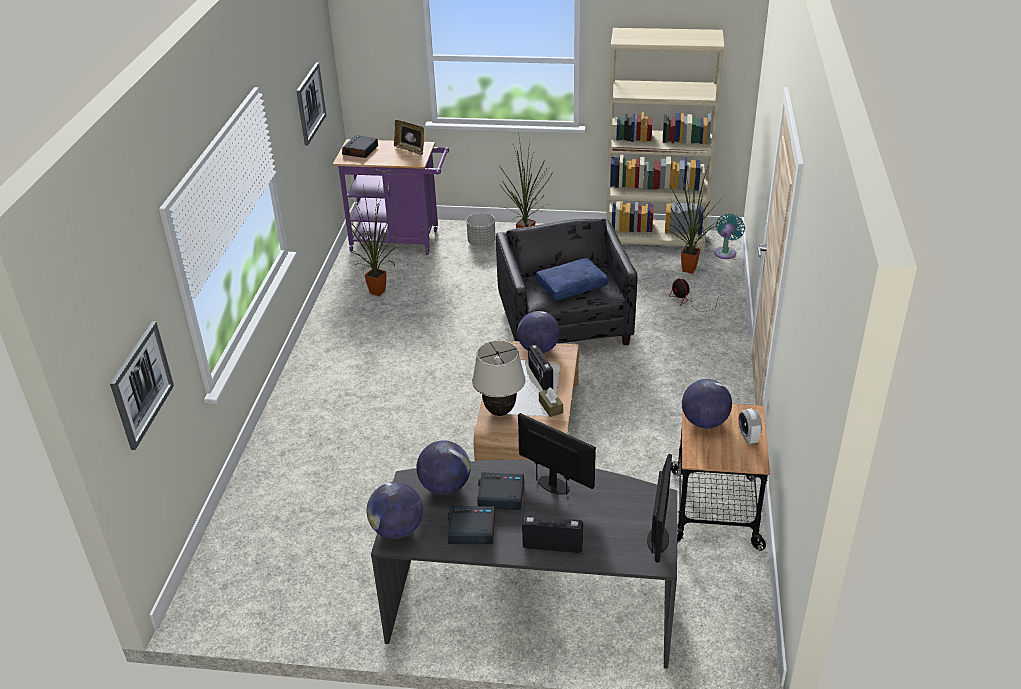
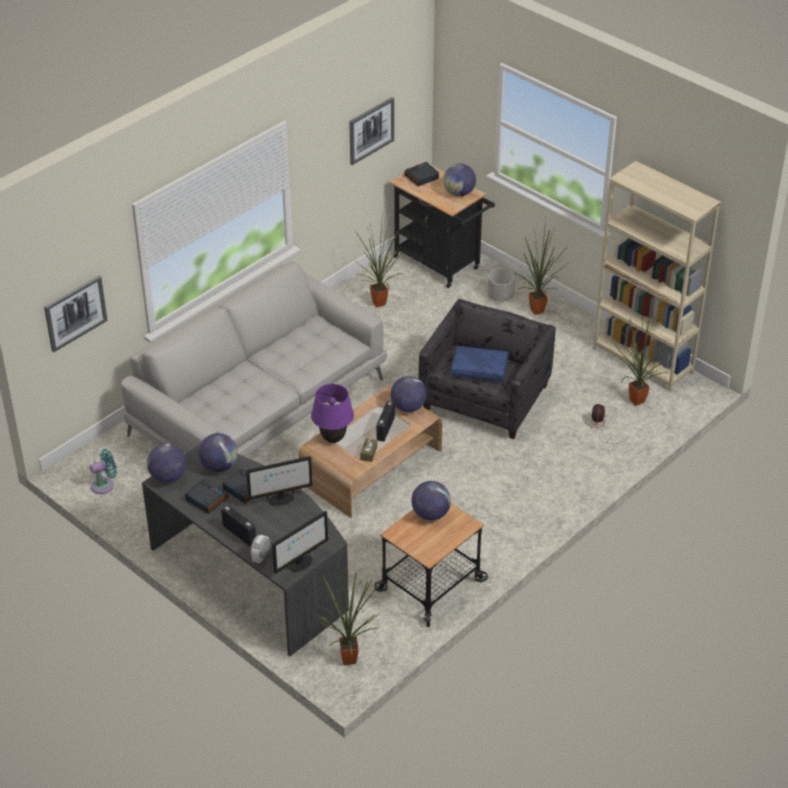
camera: 35 degrees right, 5 degrees up
purple cart [333,139,449,255] -> black cart [389,161,495,288]
picture frame [394,120,424,155] -> globe [443,164,476,196]
beige table lamp [472,340,526,416] -> purple table lamp [311,384,354,443]
monitor [518,413,596,495] -> monitor turned 90 degrees clockwise [246,456,313,506]
turquoise fan [714,213,745,259] -> turquoise fan moved to [90,449,117,494]
alarm clock [739,409,762,444] -> alarm clock moved to [251,535,270,564]
none -> grey sofa [121,262,387,457]
none -> potted plant [315,562,379,665]

